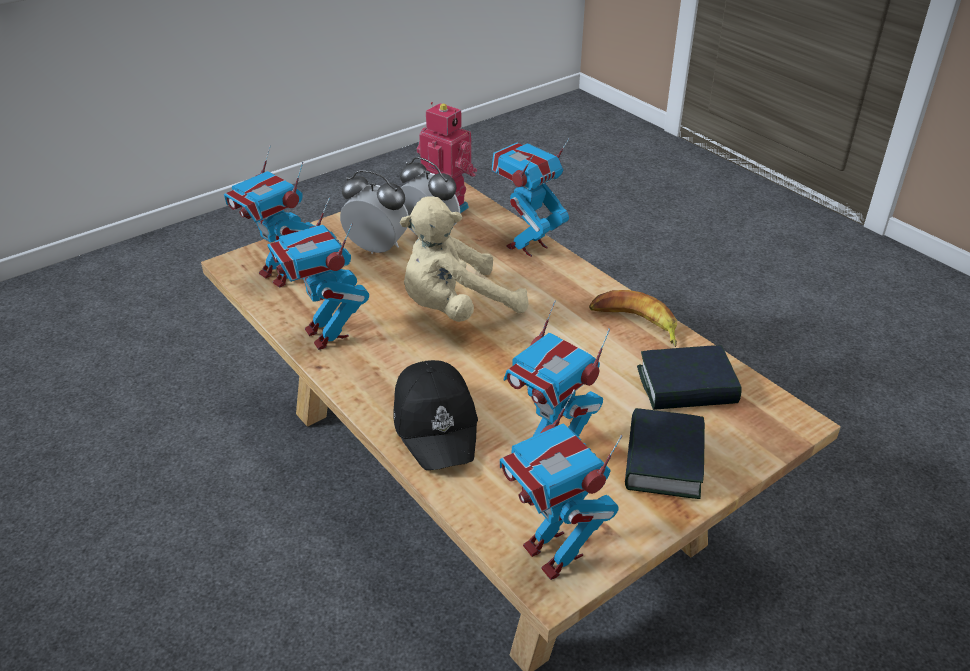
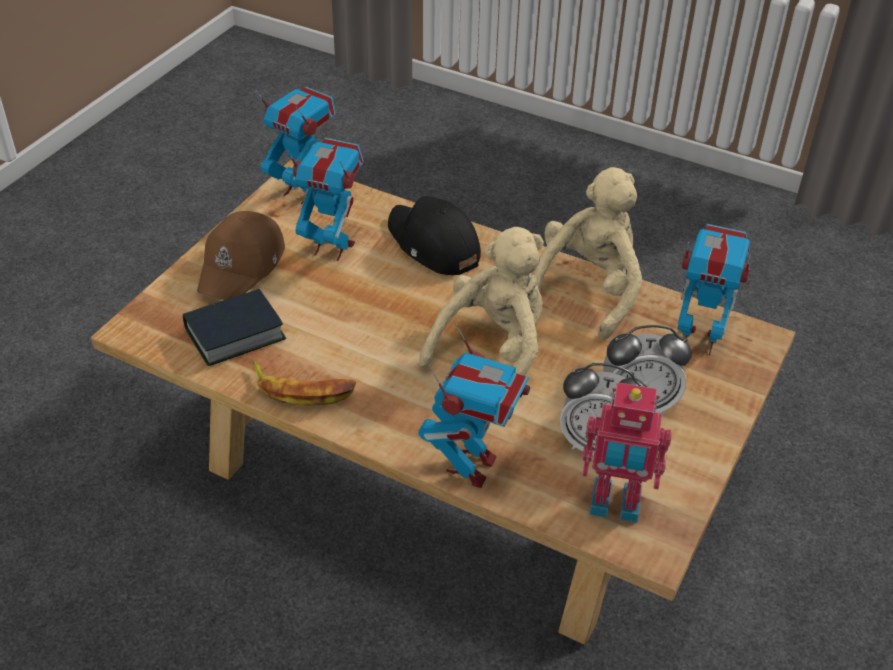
camera: 155 degrees right, 5 degrees up
toy robot [267,198,369,350] -> beige plush toy [534,167,642,340]
book [625,408,705,499] -> brown cap [197,211,285,300]

